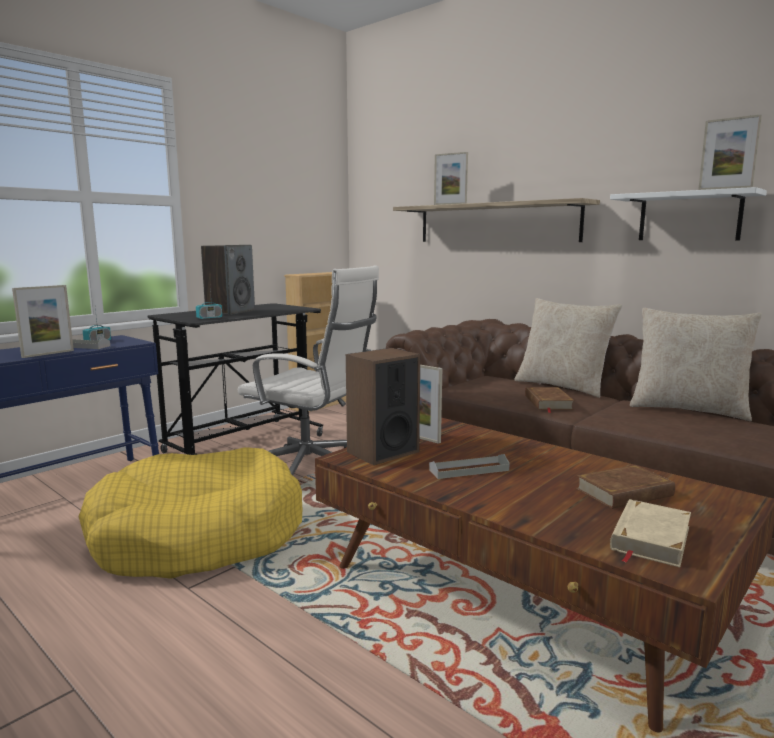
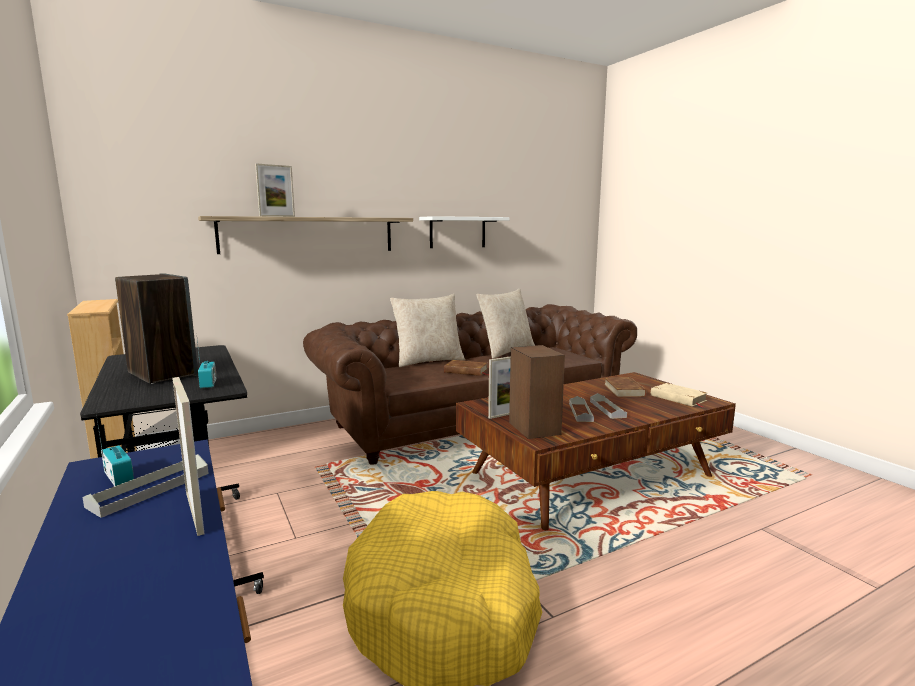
camera: 70 degrees left, 0 degrees up
white office chair [238,265,379,475] -> none
picture frame [698,114,762,190] -> none
none -> grey tray [590,393,627,419]

